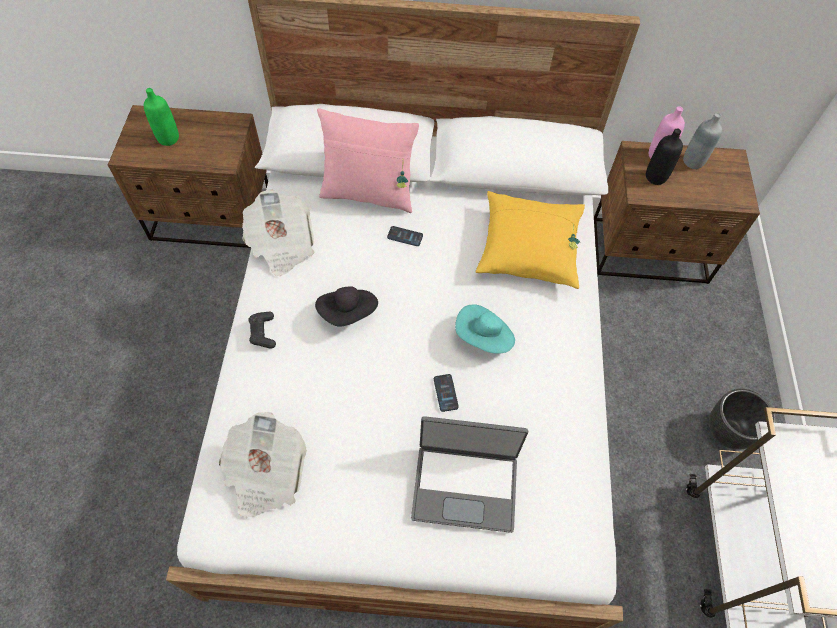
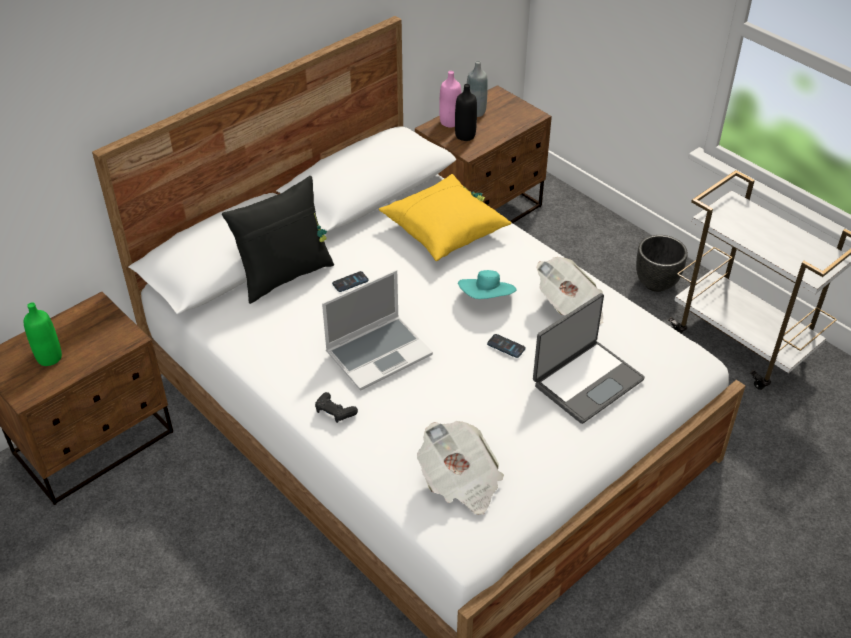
camera: 45 degrees left, 15 degrees down
newspaper [242,189,314,276] -> newspaper moved to [537,257,603,324]
black hat [315,286,378,327] -> laptop [322,270,433,391]
pink pillow [317,108,419,213] -> black pillow [222,176,334,304]

